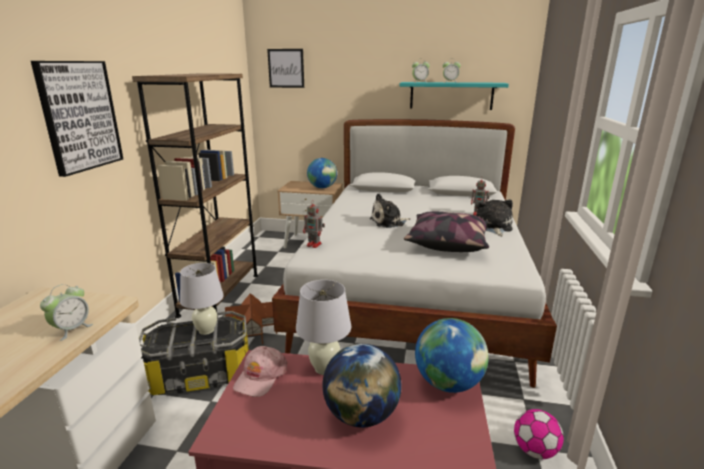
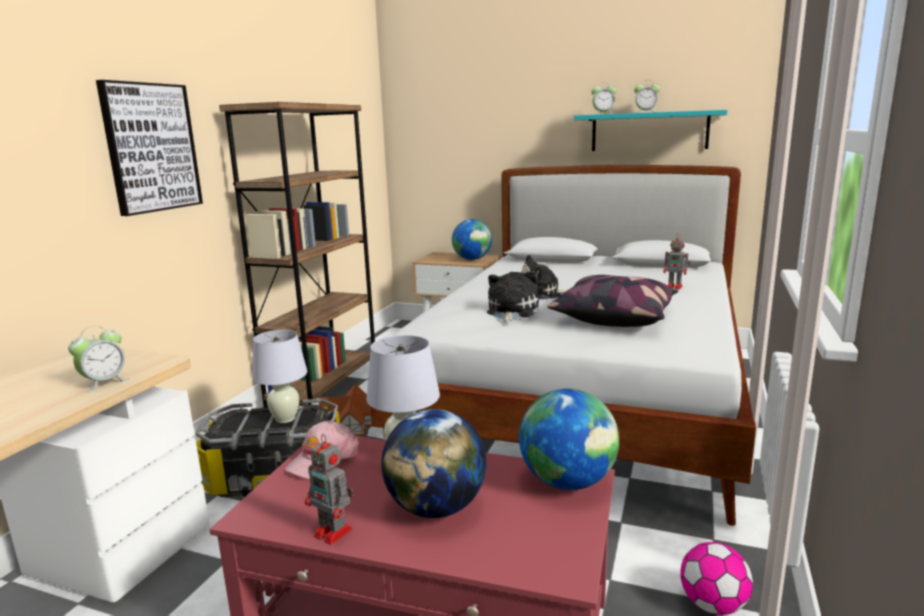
camera: 10 degrees right, 5 degrees down
picture [267,49,304,88] -> none
toy robot [303,200,325,248] -> toy robot moved to [305,434,353,545]
plush toy [476,200,513,236] -> plush toy moved to [487,271,539,323]

